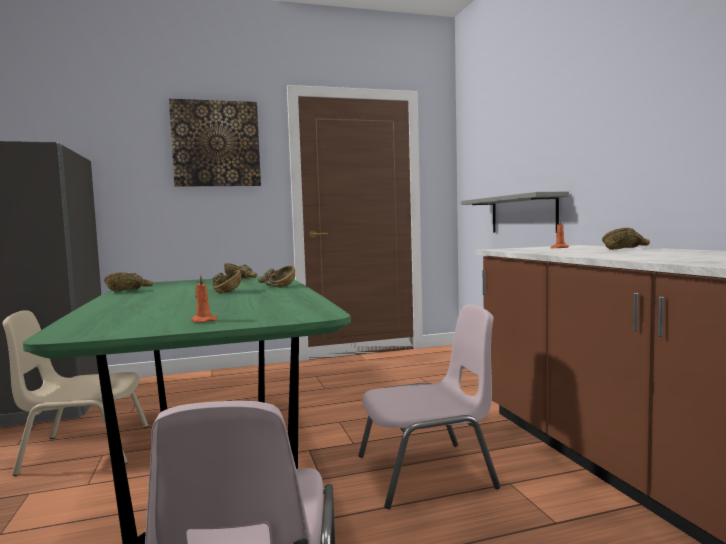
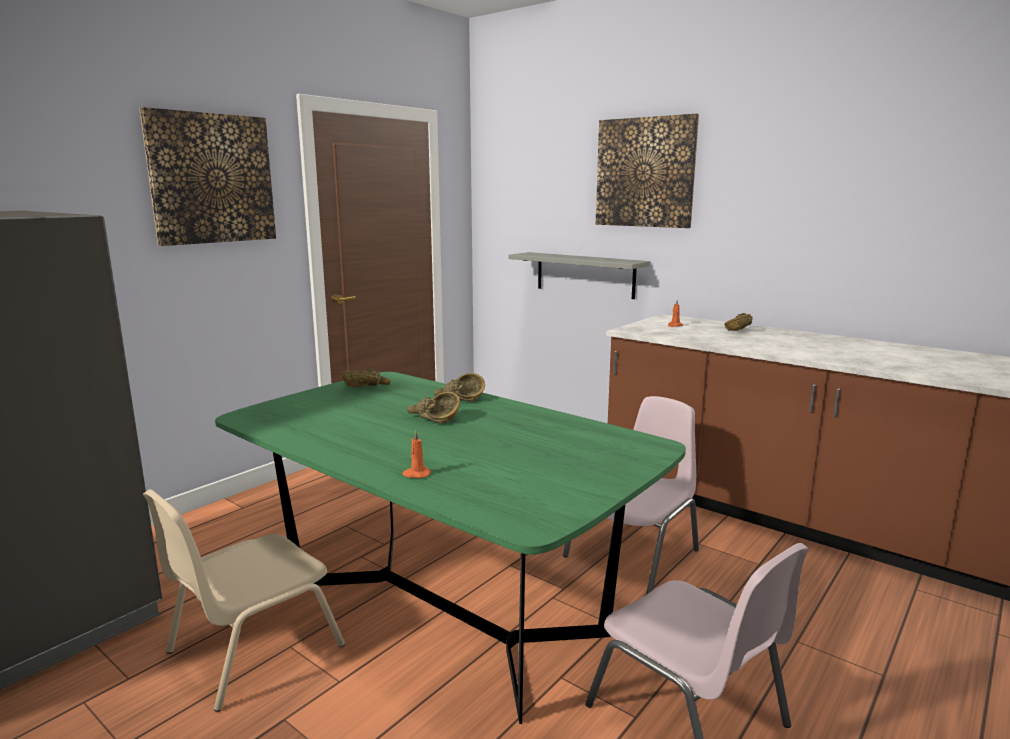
camera: 35 degrees left, 10 degrees up
brown bowl [104,272,153,292] -> none
orange candle [190,275,217,323] -> orange candle moved to [402,431,431,478]
none -> picture [596,114,699,228]

